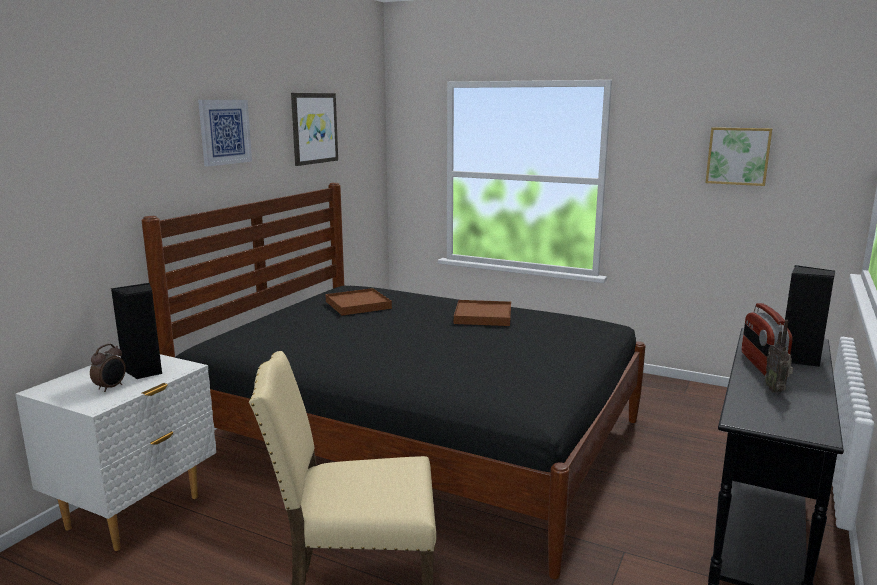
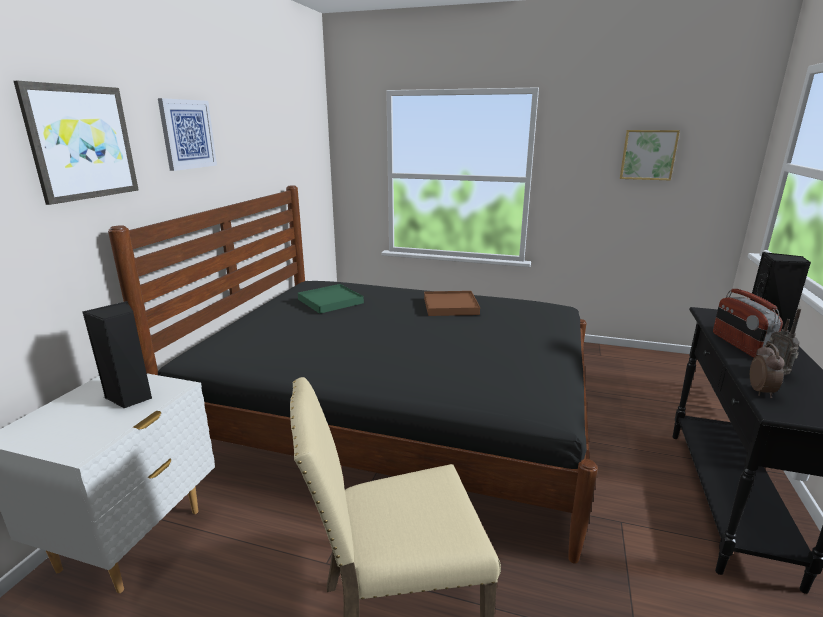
camera: 10 degrees left, 5 degrees up
alarm clock [90,344,126,392] -> alarm clock moved to [750,343,785,398]
picture [291,93,338,166] -> picture moved to [14,81,139,205]
brown tray [325,288,392,316] -> green tray [298,284,364,314]

